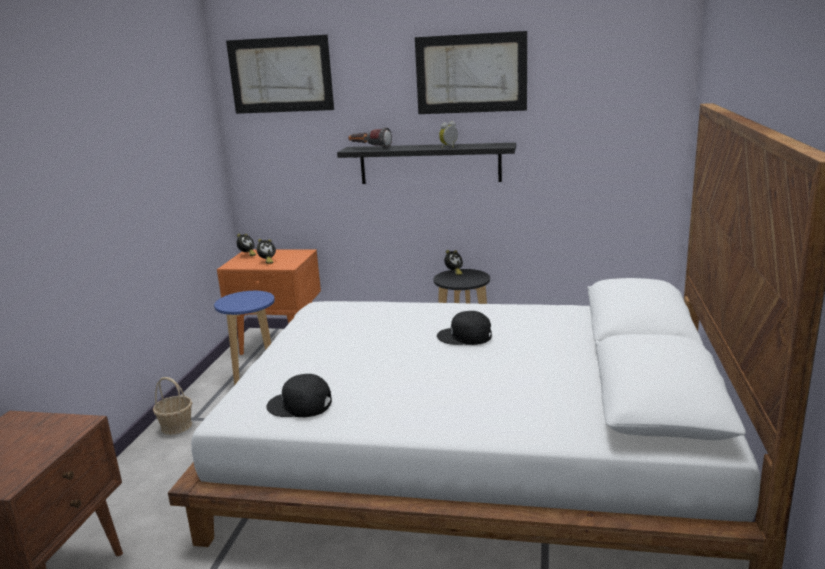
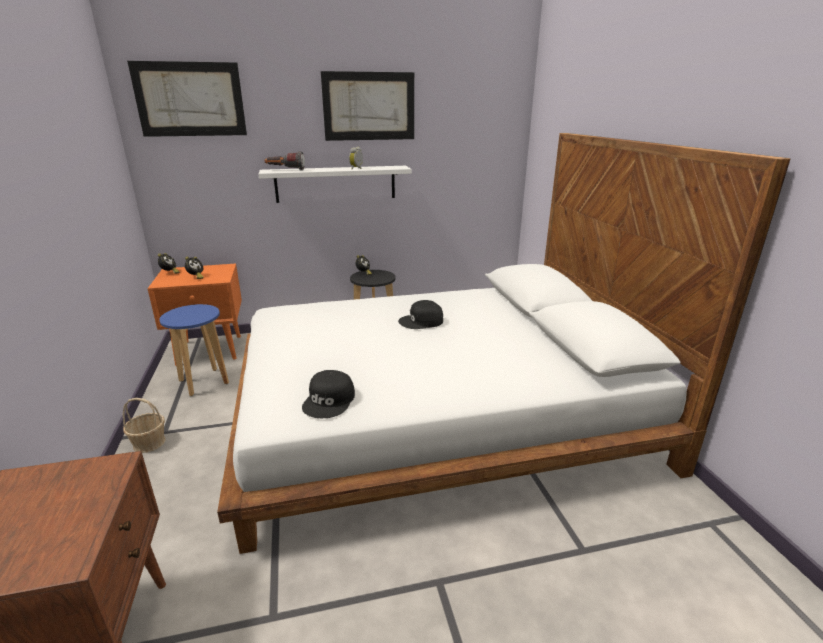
camera: 25 degrees left, 5 degrees up
black cap [266,374,332,417] -> black cap turned 60 degrees counterclockwise [302,370,355,418]
black shelf [337,143,516,184] -> white shelf [258,166,412,203]

